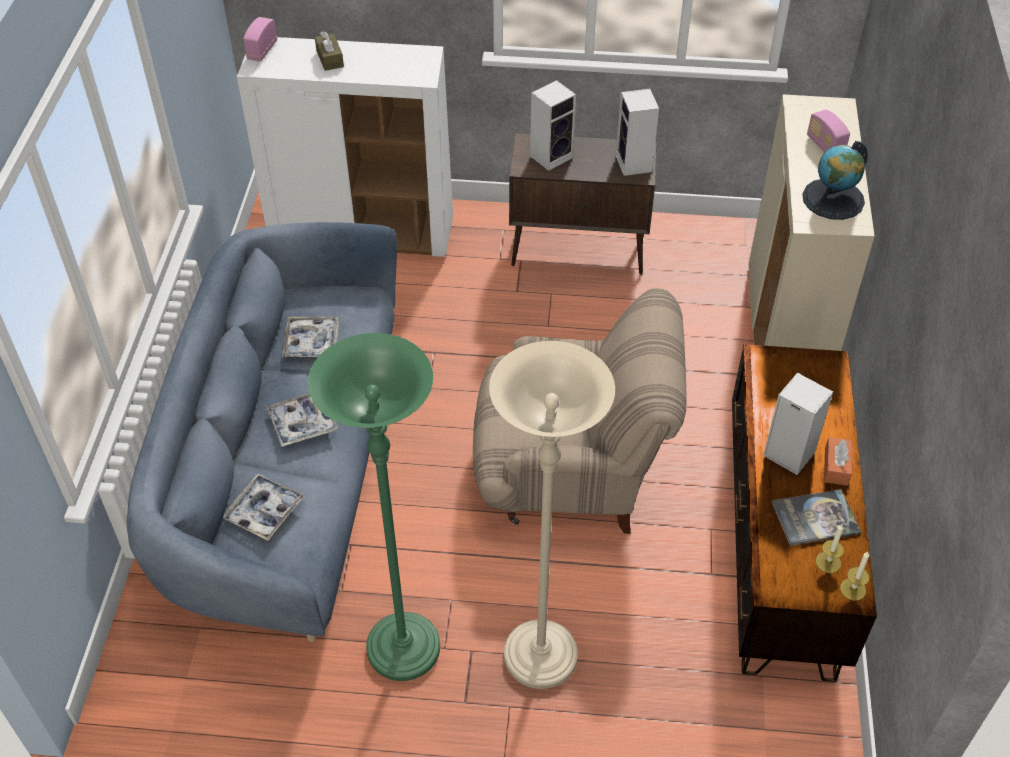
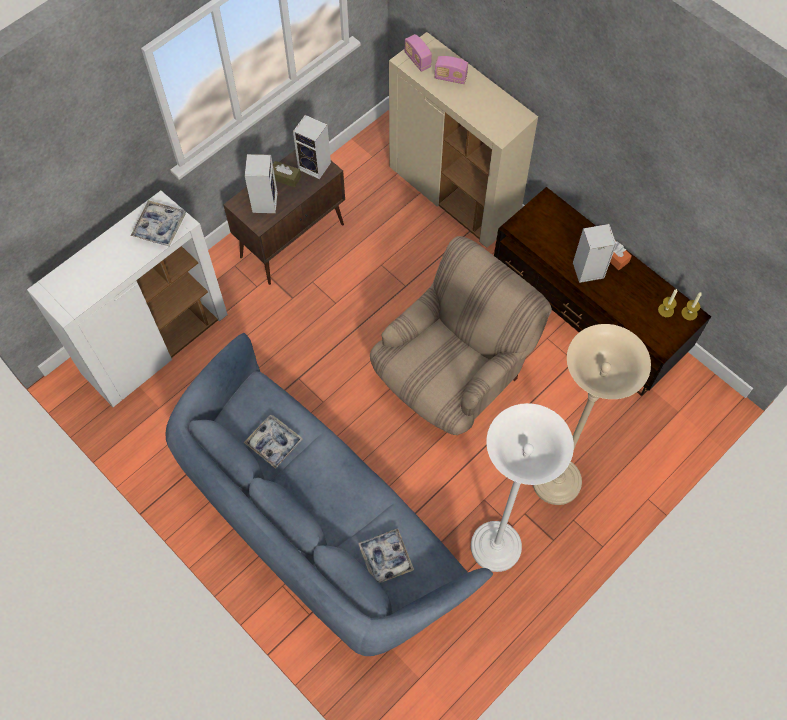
camera: 50 degrees left, 15 degrees up
radio [243,17,277,62] -> radio moved to [404,34,432,72]
tray [267,394,338,447] -> tray moved to [131,200,186,247]
green floor lamp [308,333,440,681] -> white floor lamp [471,403,574,572]
brown tissue box [315,31,344,71] -> brown tissue box moved to [273,161,301,187]
book [772,489,861,546] -> none
globe [802,141,868,220] -> none

